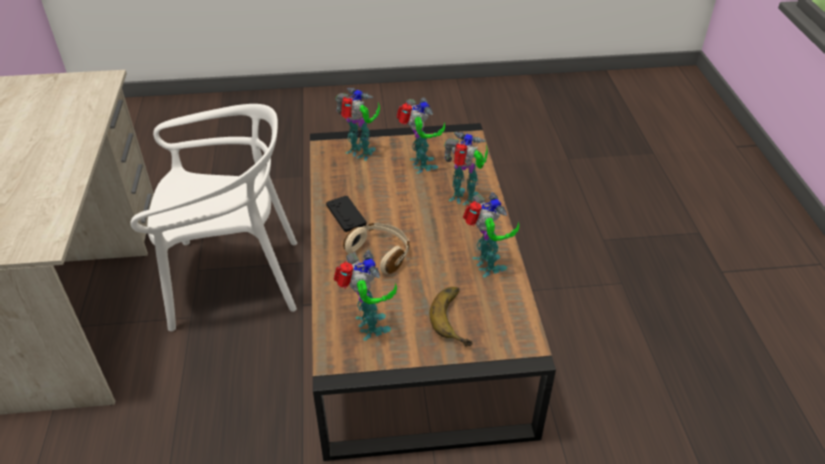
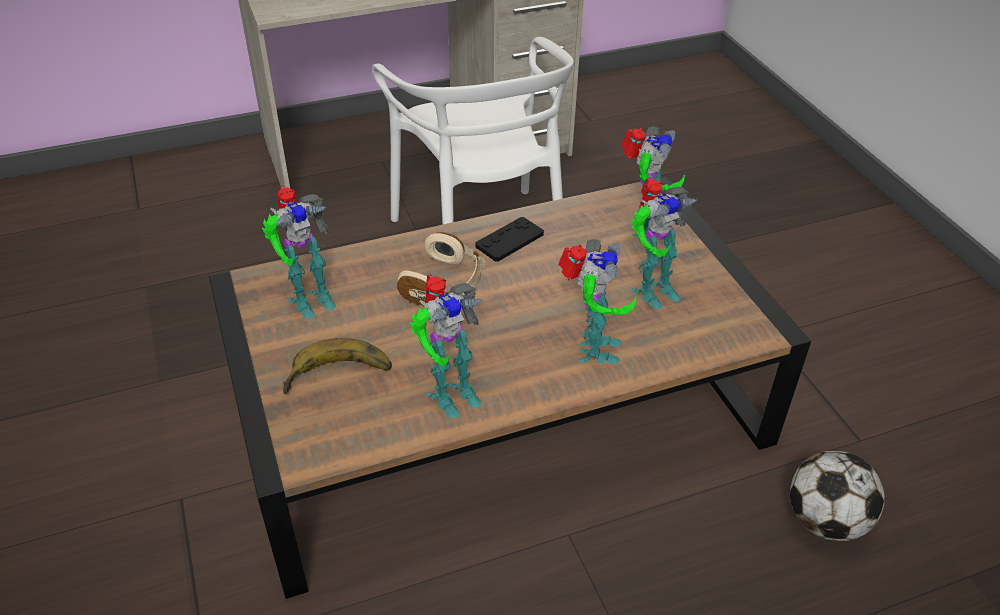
camera: 75 degrees right, 0 degrees up
none -> football [790,451,885,541]

